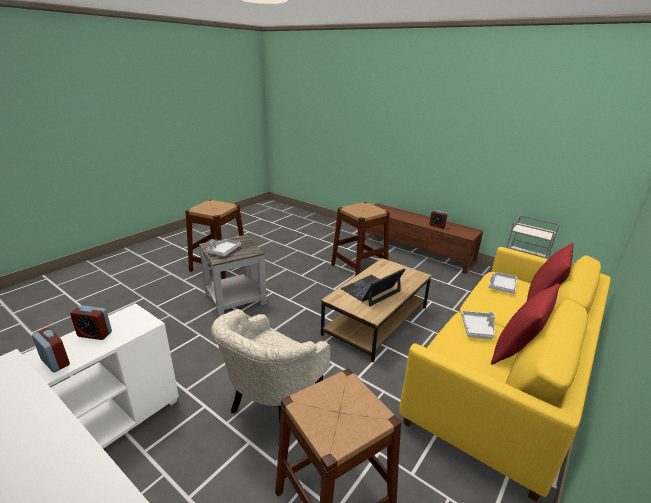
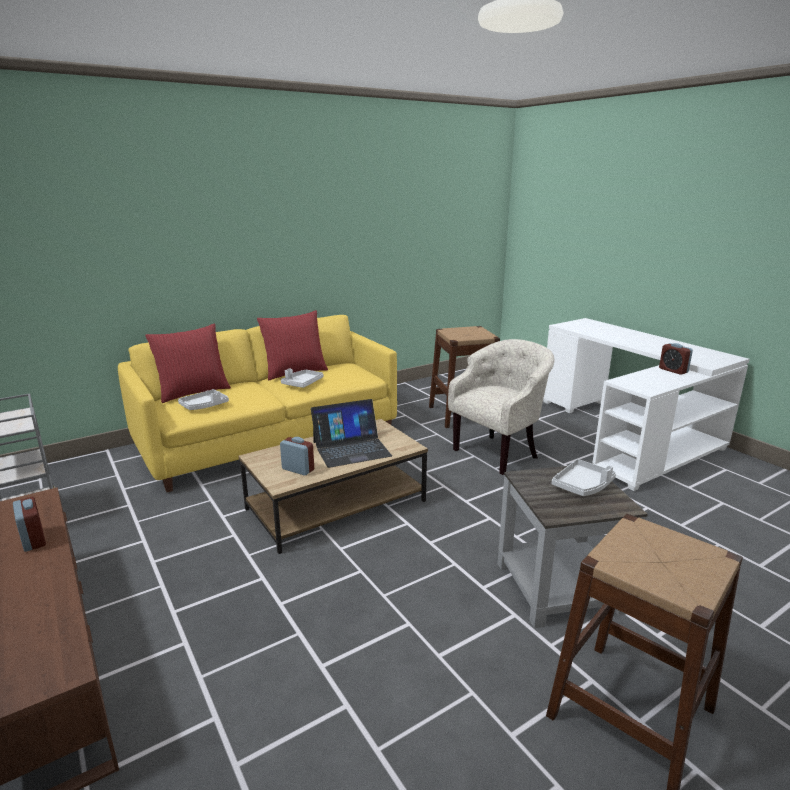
camera: 160 degrees left, 5 degrees down
alarm clock [70,305,112,340] -> alarm clock moved to [280,437,314,475]
brown stool [331,202,390,276] -> none

